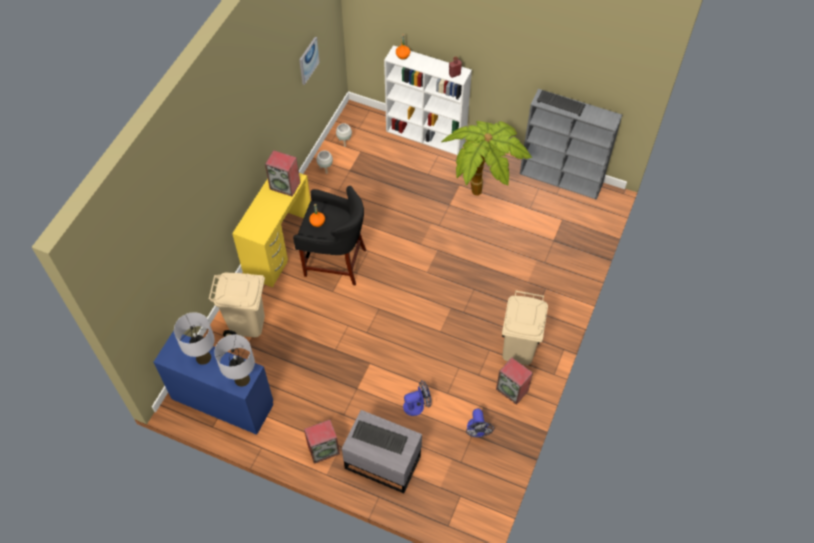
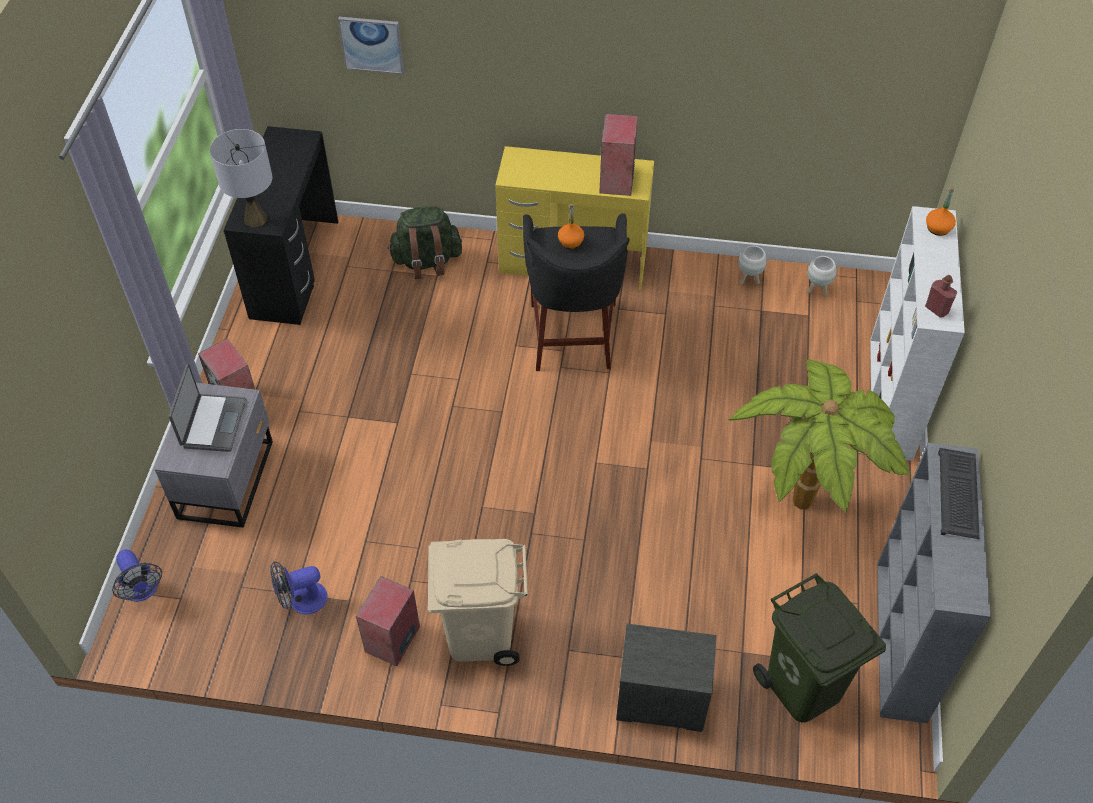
camera: 75 degrees right, 5 degrees down
blue desk [154,331,273,435] -> black desk [224,126,338,325]
grey table lamp [174,312,215,365] -> none
beige trash can [208,272,265,337] -> green backpack [387,206,462,279]
picture [299,37,320,85] -> picture moved to [338,17,404,74]
keyboard [352,420,408,454] -> laptop [169,364,247,452]
fan [403,380,432,416] -> fan moved to [112,549,162,602]
none -> nightstand [616,624,717,732]
none -> green trash can [753,573,886,723]

